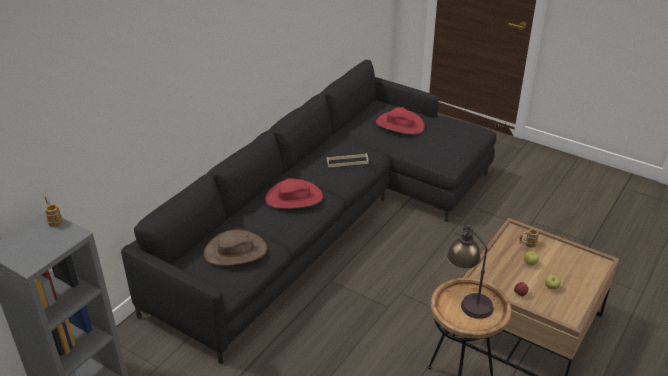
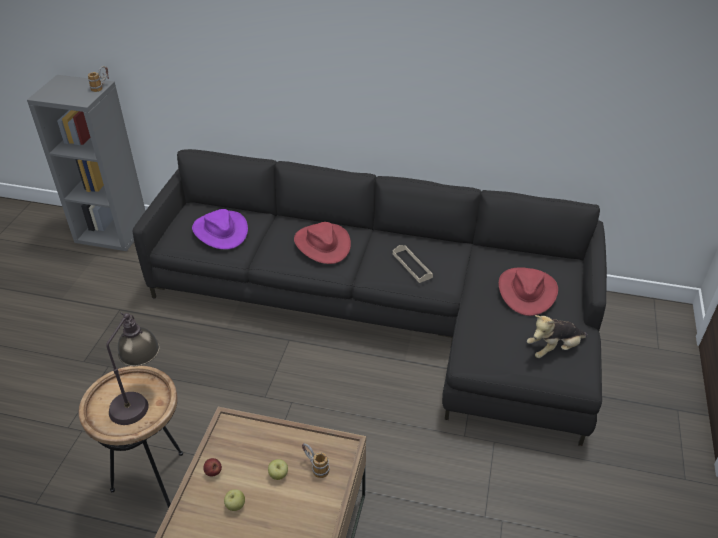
camera: 70 degrees right, 5 degrees up
brown hat [204,230,267,266] -> purple hat [192,209,248,249]
none -> plush toy [527,315,587,358]

